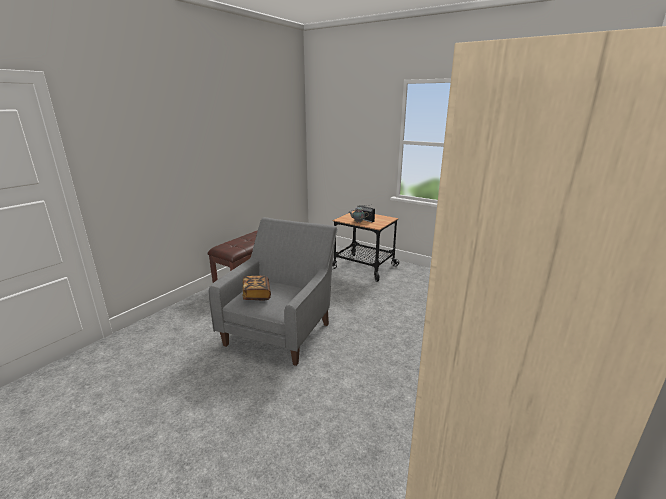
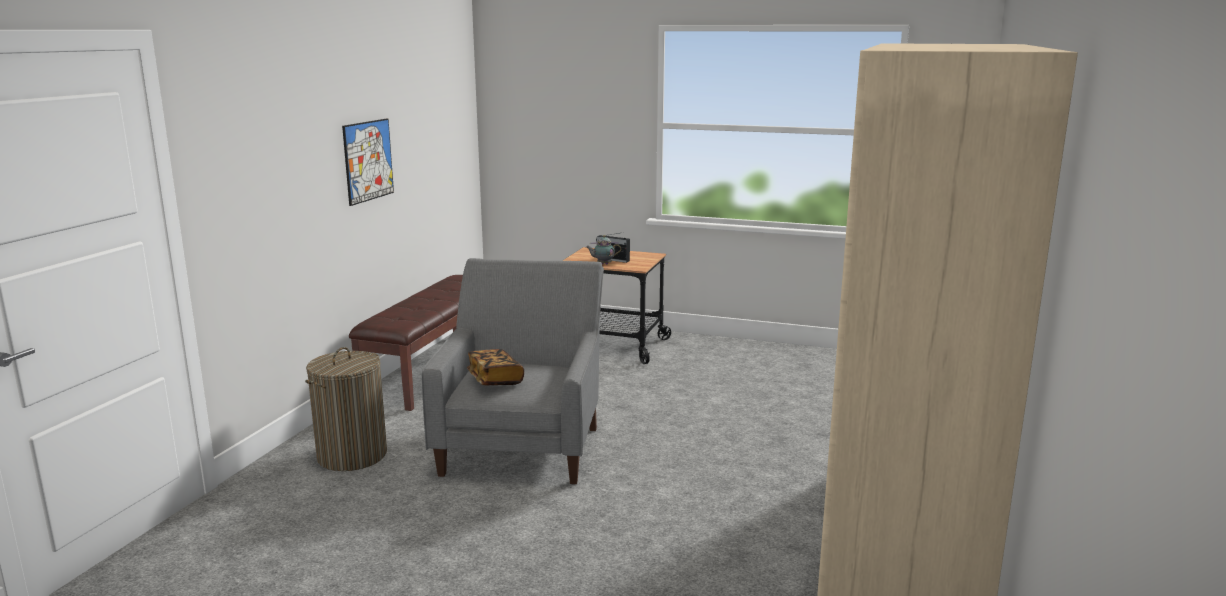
camera: 15 degrees left, 5 degrees down
none -> laundry basket [305,347,387,471]
none -> picture [342,118,394,206]

